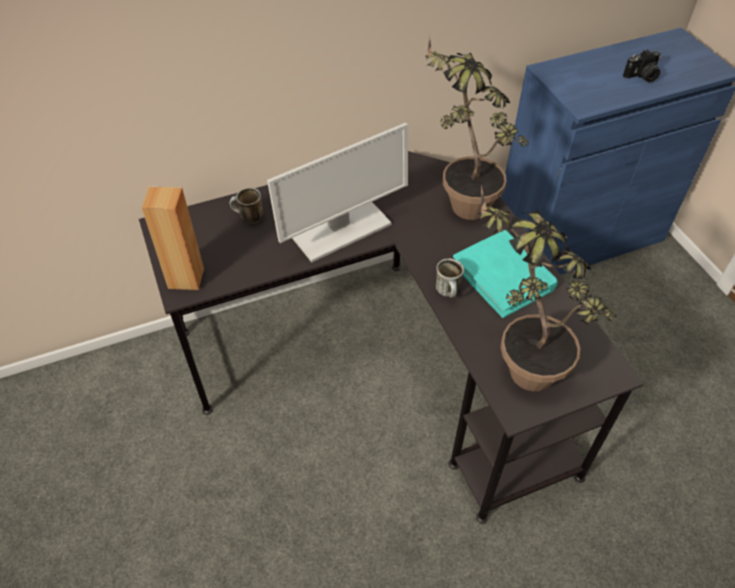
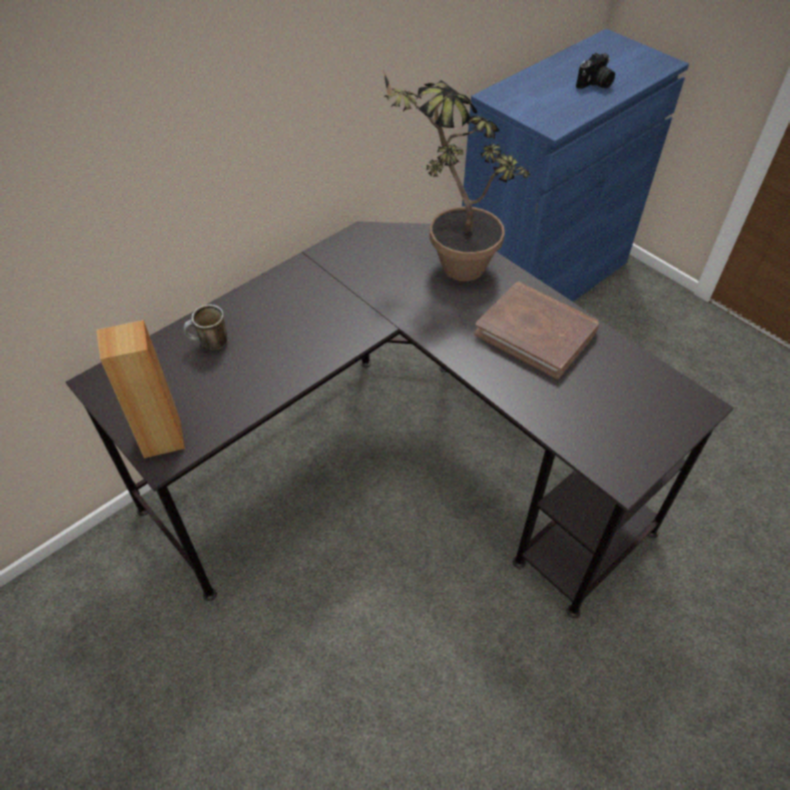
camera: 20 degrees left, 0 degrees up
monitor [267,123,408,262] -> none
mug [436,259,464,298] -> none
turquoise book [453,230,558,318] -> brown book [474,282,599,379]
potted plant [478,185,616,391] -> none

